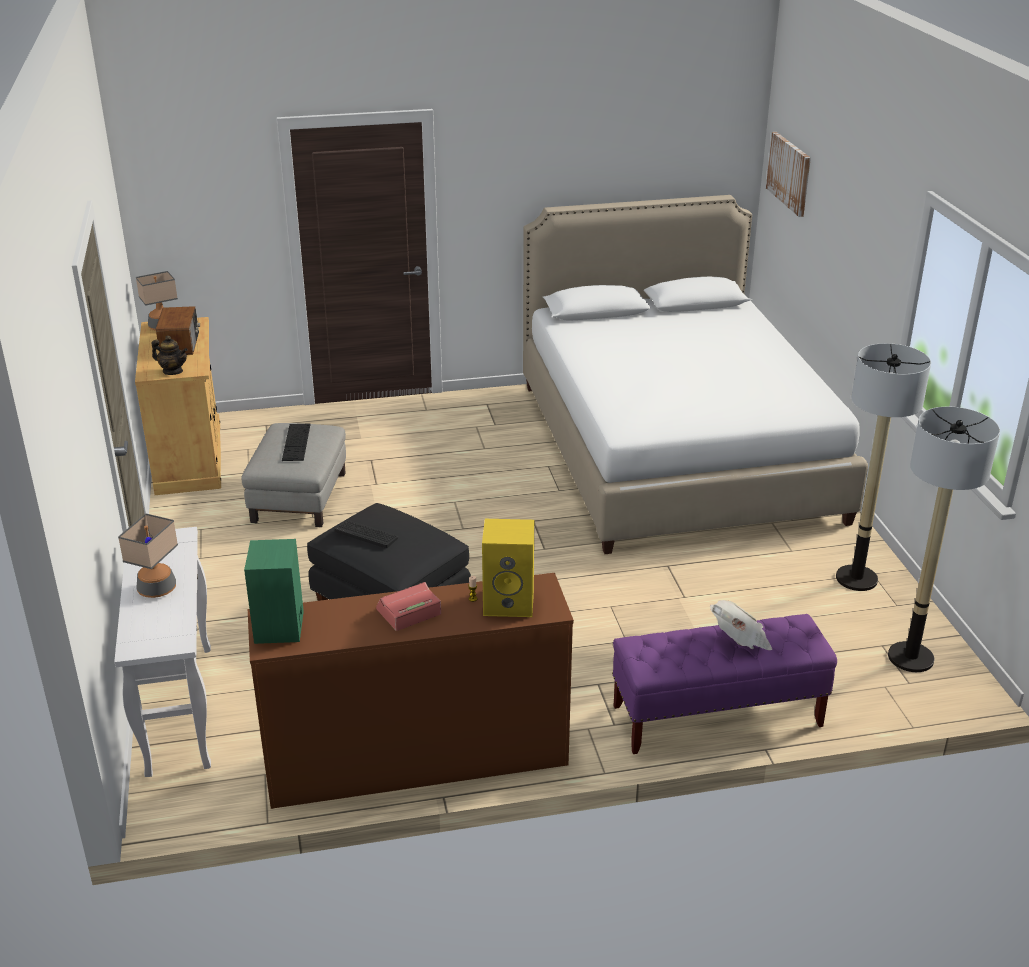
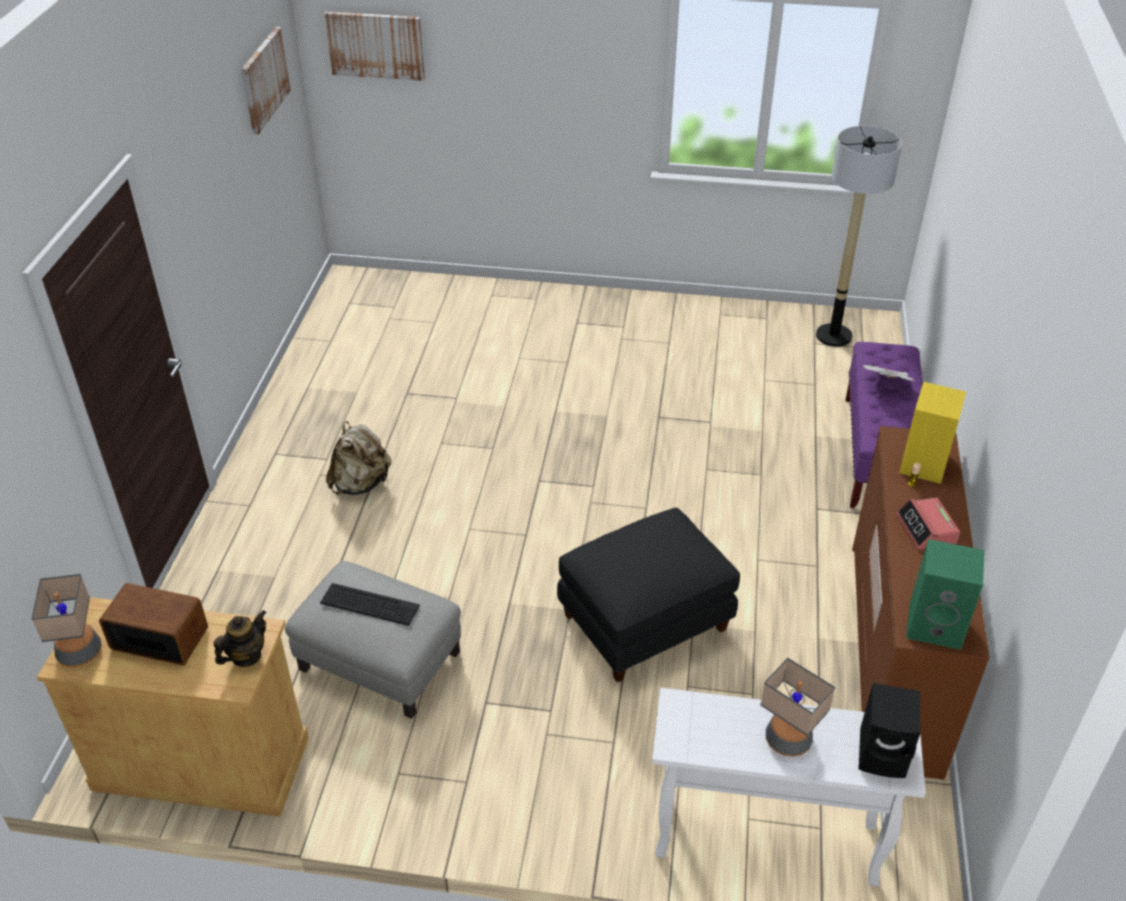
camera: 70 degrees left, 10 degrees up
keyboard [335,520,398,548] -> none
white bed [523,195,868,554] -> none
floor lamp [836,343,931,591] -> none
none -> picture [241,27,291,134]
none -> beige backpack [326,421,391,495]
none -> black speaker [859,683,920,778]

